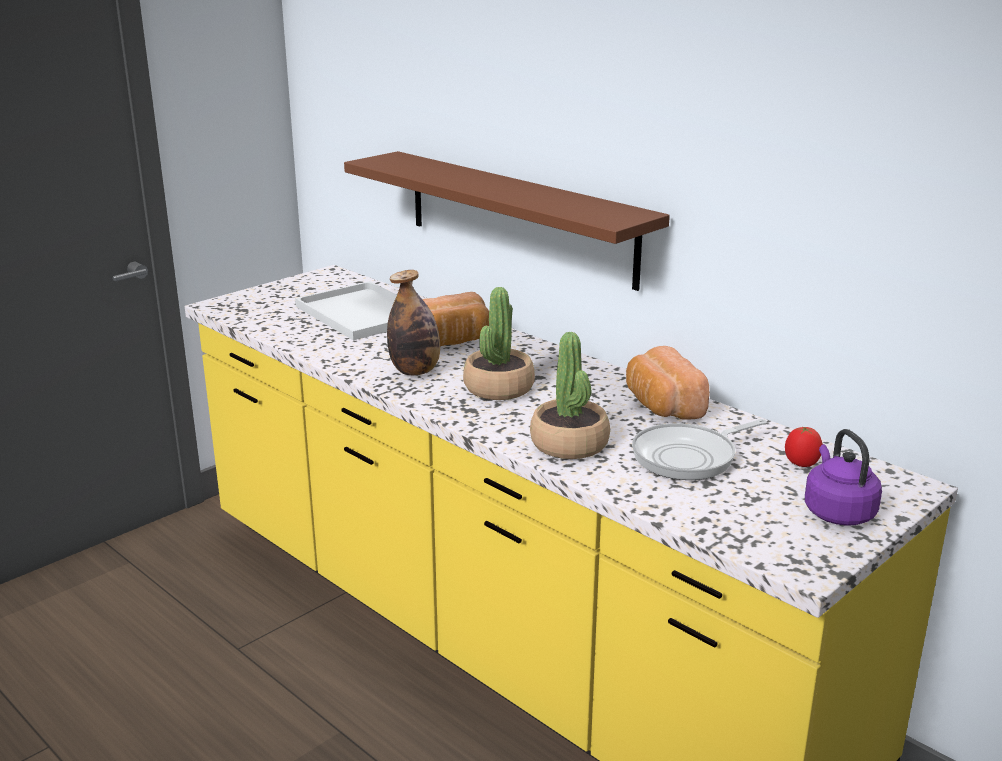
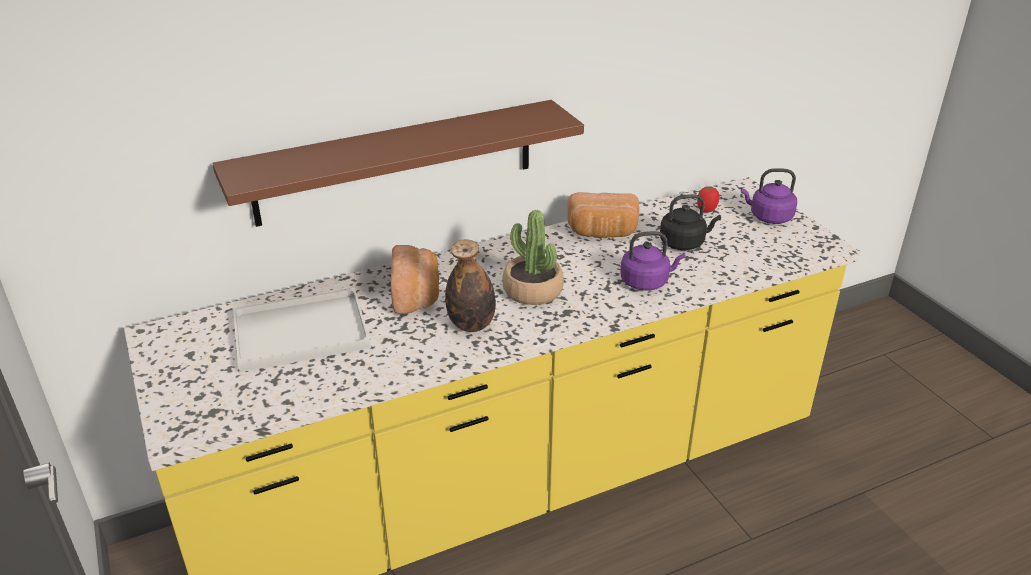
camera: 70 degrees left, 10 degrees up
potted plant [530,332,610,459] -> purple kettle [620,231,686,291]
frying pan [632,419,767,480] -> black kettle [660,194,721,250]

